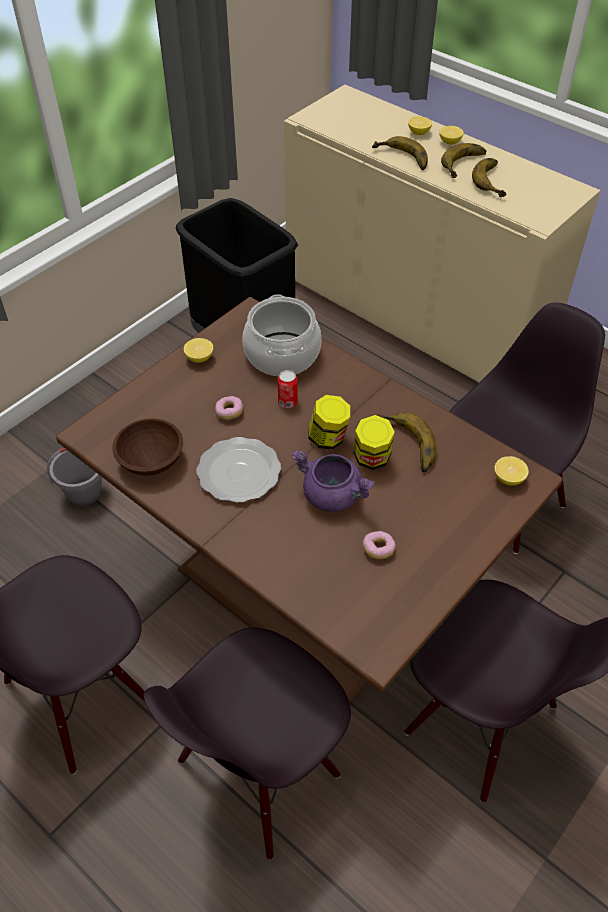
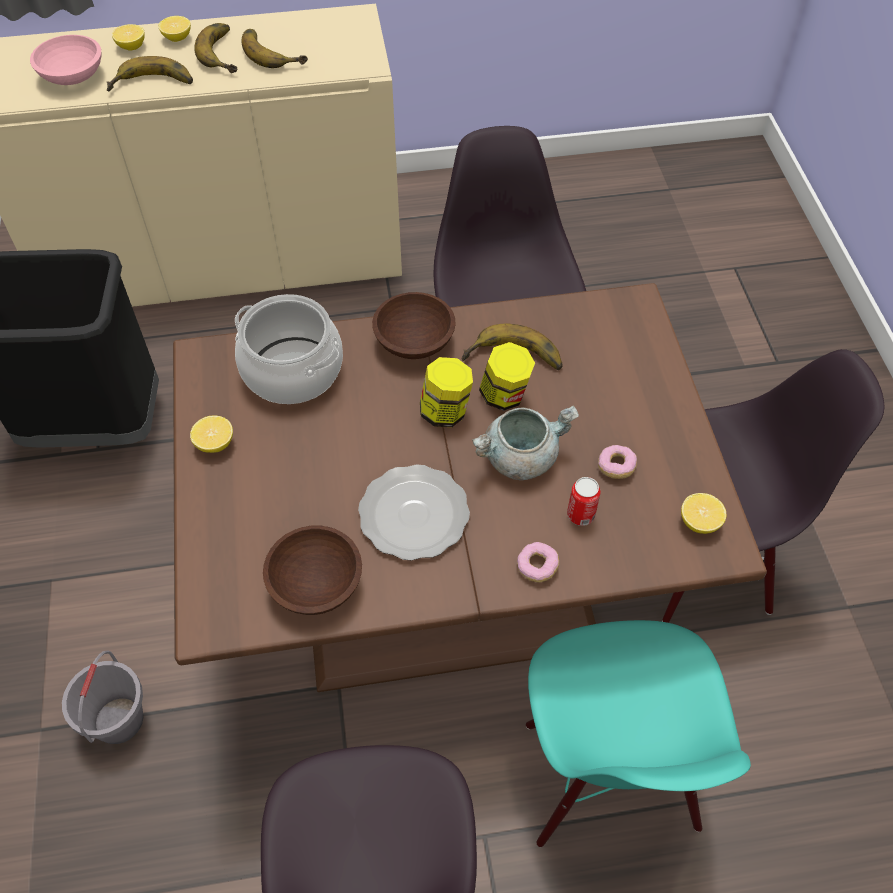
camera: 50 degrees left, 5 degrees up
black chair [143,628,351,860] -> turquoise chair [526,620,751,847]
donut [215,396,243,420] -> donut moved to [517,542,559,582]
can [277,370,298,408] -> can moved to [567,477,600,526]
purple cooking pot [292,450,375,512] -> grey cooking pot [472,405,579,480]
lemon [494,456,529,486] -> lemon moved to [681,493,726,534]
none -> pink bowl [30,35,101,85]
none -> brown bowl [372,292,456,359]

